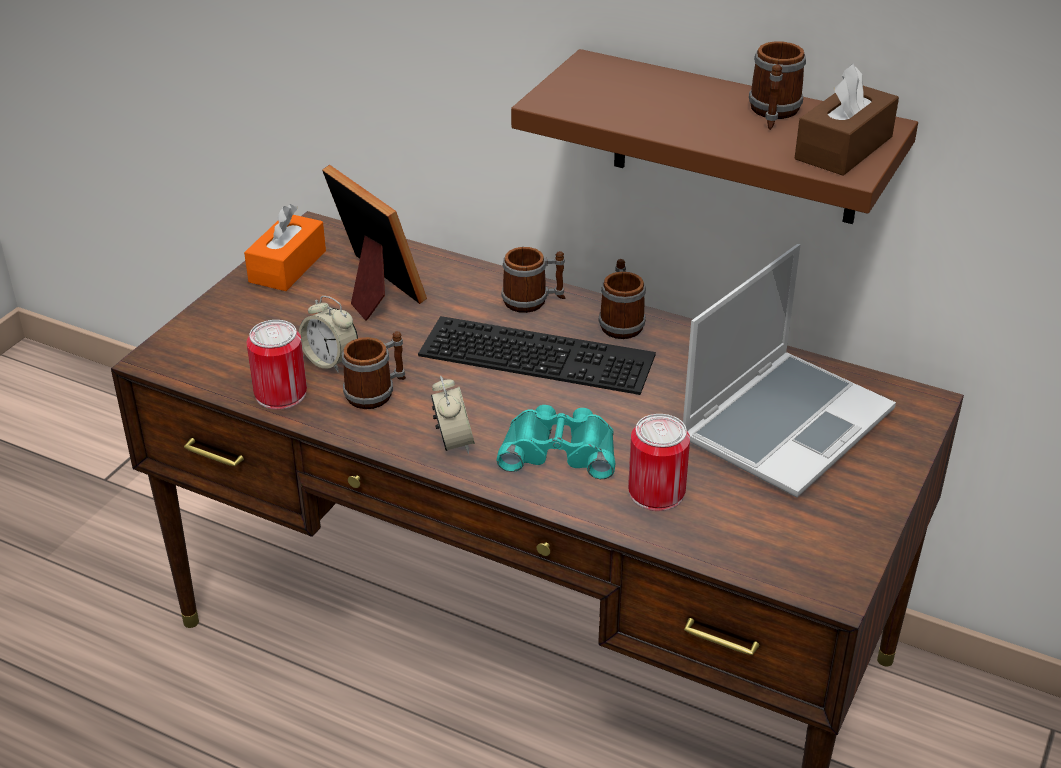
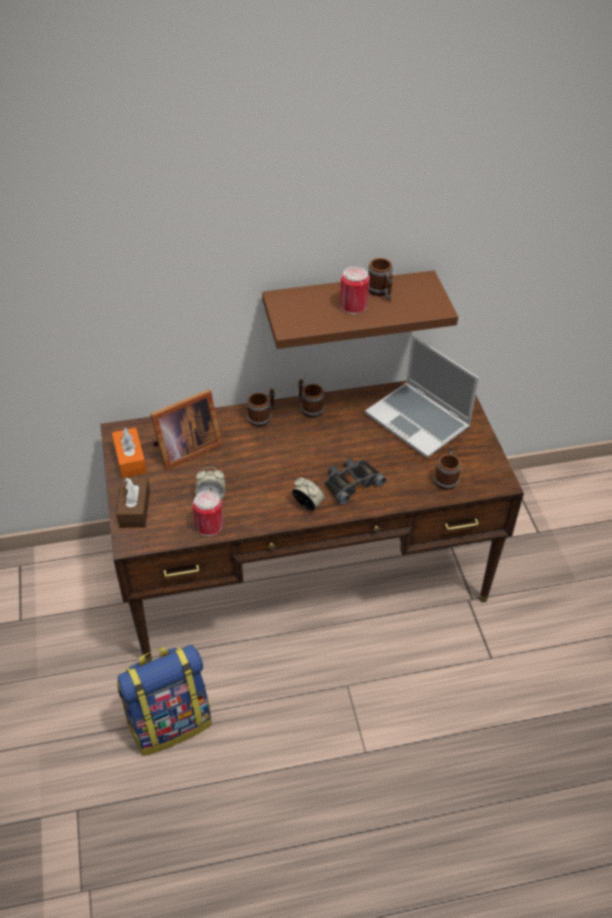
camera: 40 degrees left, 10 degrees up
picture frame [322,165,427,321] -> picture frame turned 135 degrees clockwise [150,389,223,470]
mug [342,331,406,409] -> mug moved to [434,446,461,490]
keyboard [418,316,656,395] -> none
turquoise binoculars [496,405,616,479] -> black binoculars [325,458,386,505]
can [628,414,690,511] -> can moved to [340,266,370,314]
laptop [683,244,896,497] -> laptop turned 135 degrees clockwise [365,335,479,458]
brown tissue box [795,64,899,176] -> brown tissue box moved to [117,477,150,528]
none -> backpack [117,645,212,756]

